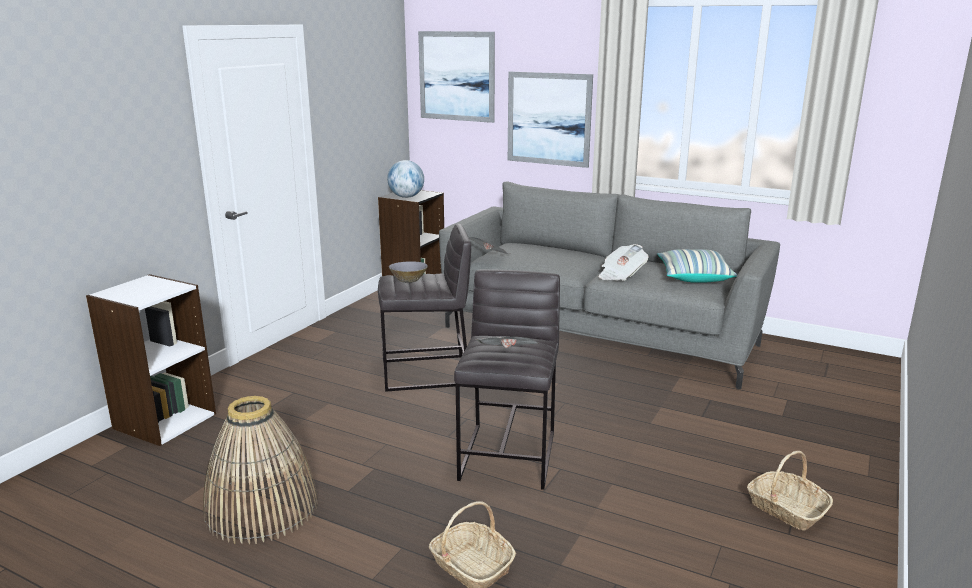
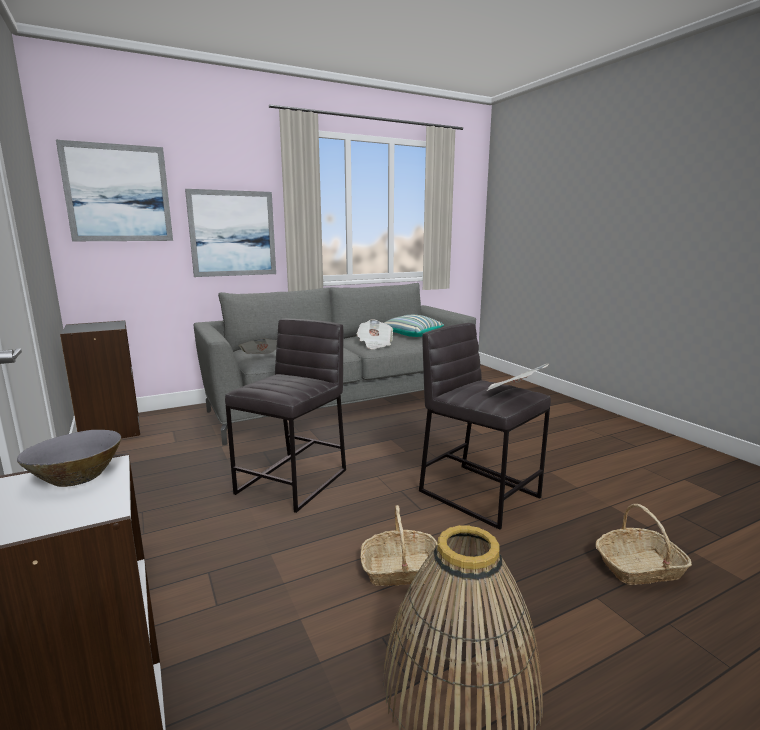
camera: 55 degrees left, 5 degrees down
globe [387,160,424,198] -> none
grey bowl [389,261,428,283] -> grey bowl moved to [17,430,121,487]
basket [747,451,833,531] -> basket moved to [360,505,438,586]

